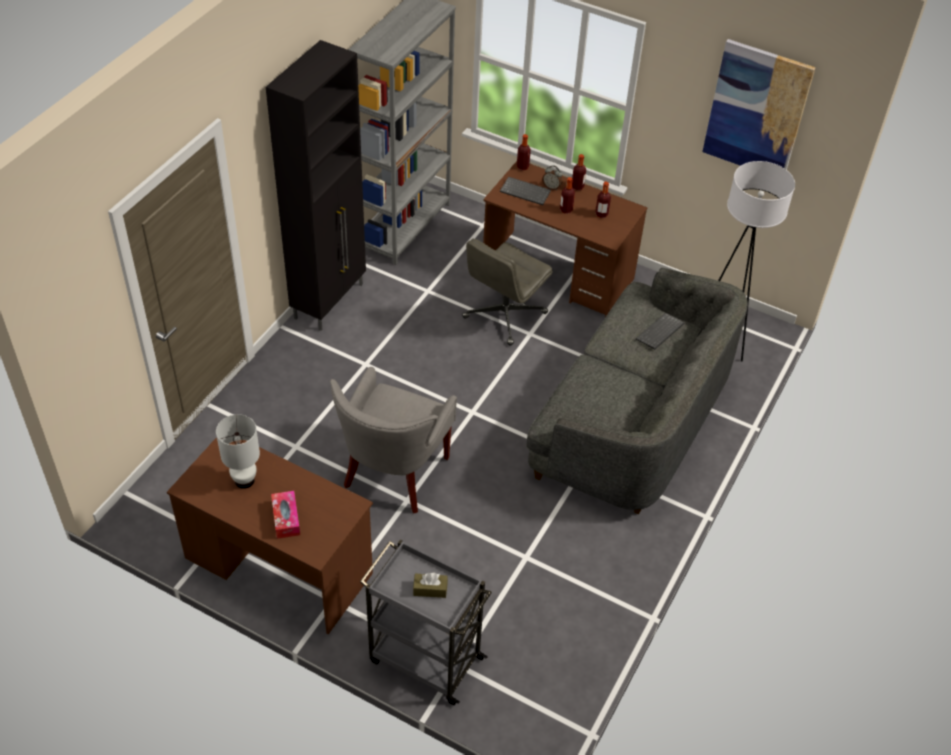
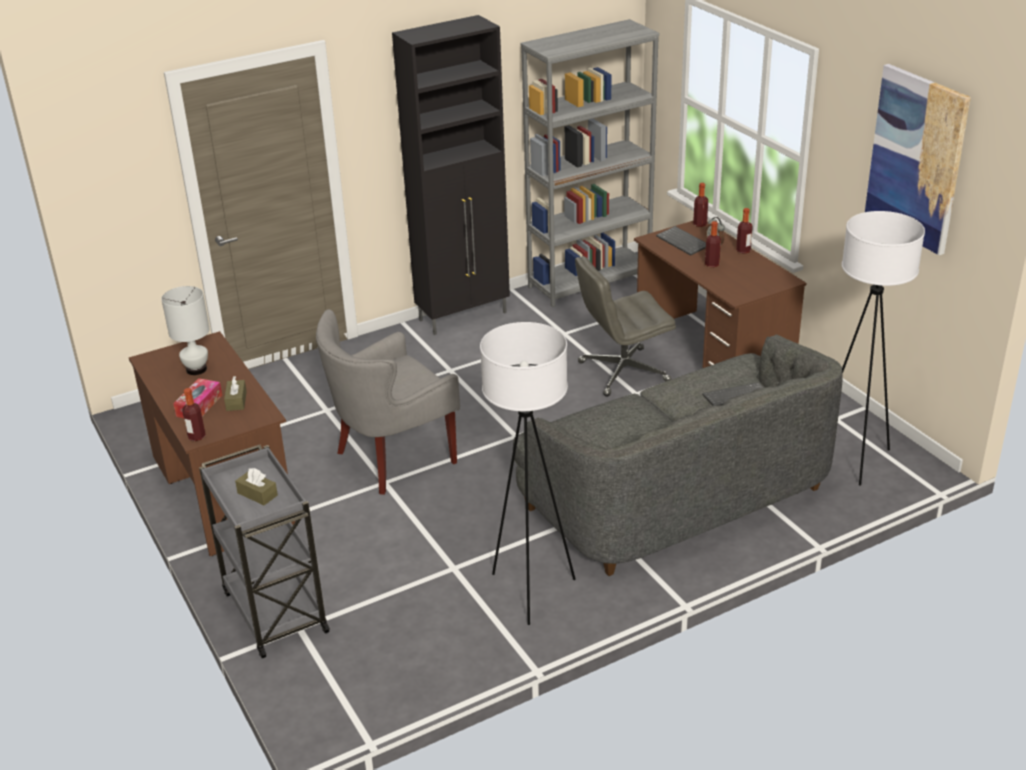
camera: 35 degrees right, 15 degrees down
bottle [595,181,611,218] -> bottle moved to [182,388,206,441]
none -> brown tissue box [224,376,247,411]
none -> white floor lamp [480,322,575,625]

